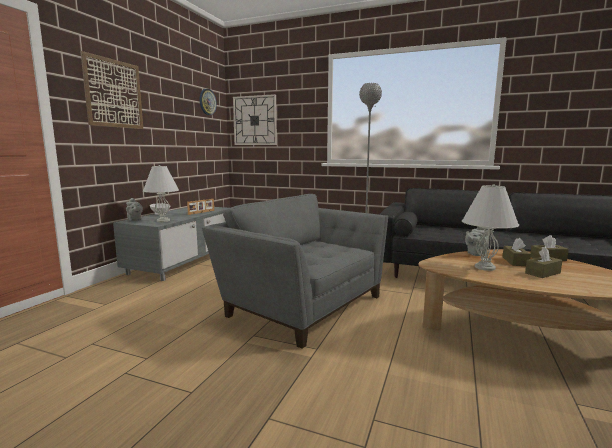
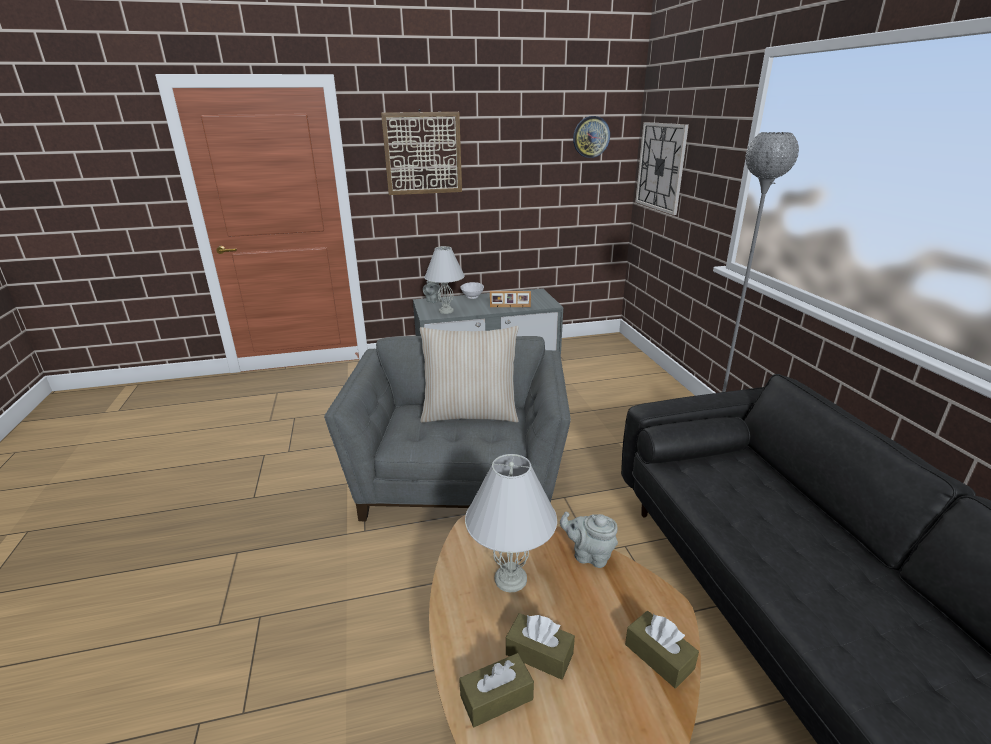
camera: 55 degrees right, 15 degrees up
brown tissue box [502,238,531,266] -> brown tissue box moved to [459,653,534,727]
none -> beige pillow [420,326,519,423]

